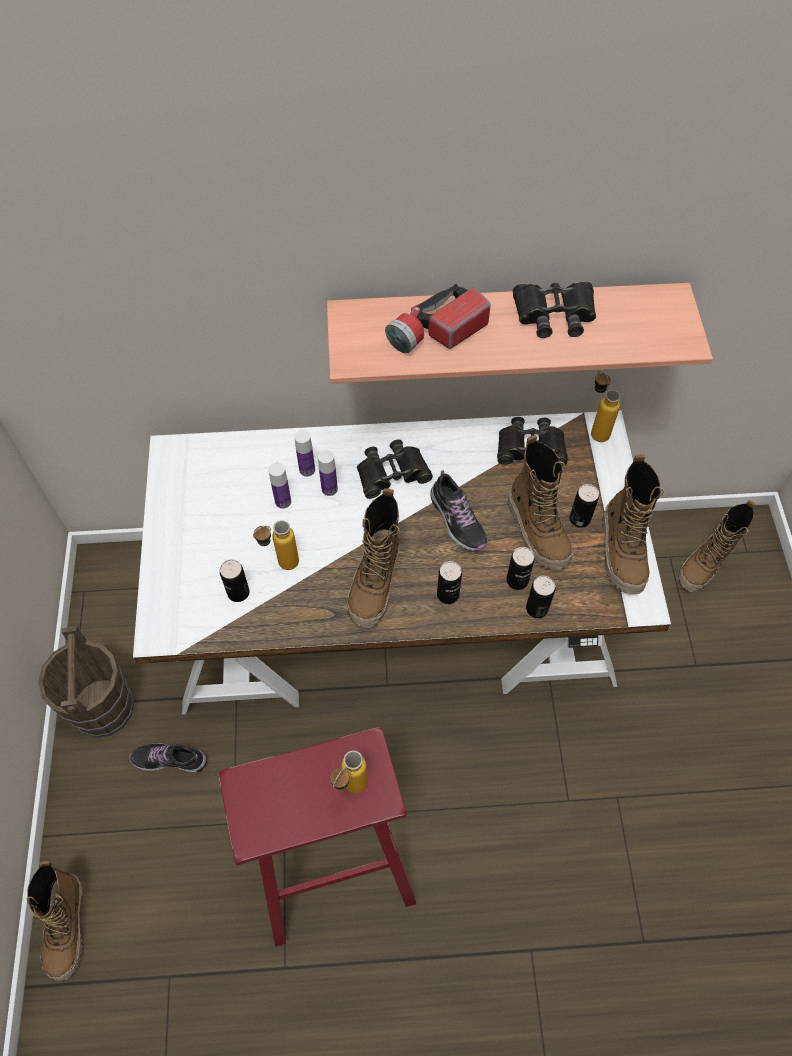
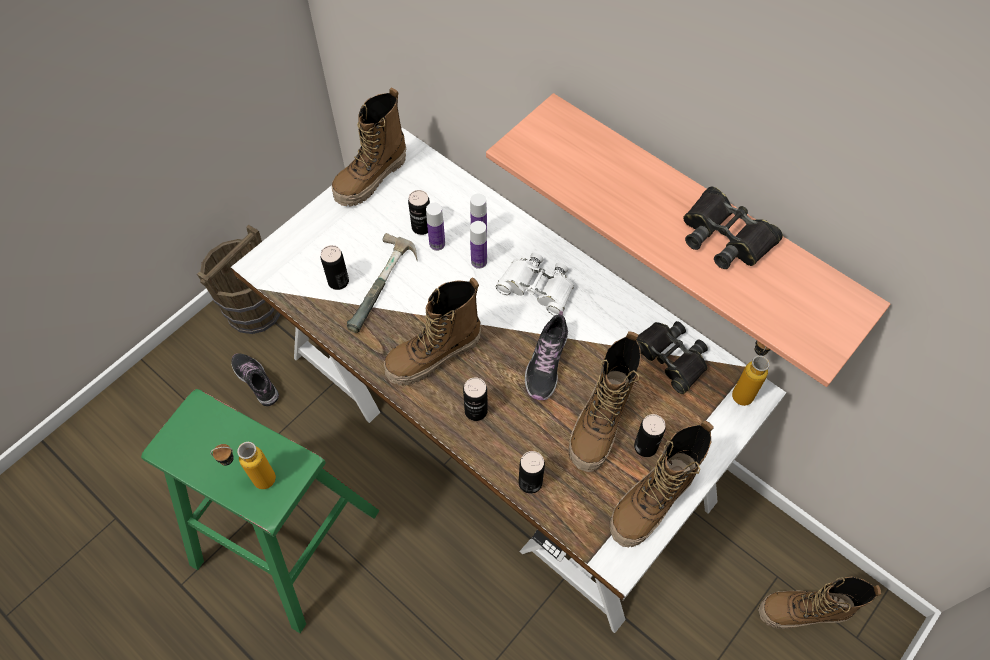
camera: 45 degrees right, 0 degrees up
boot [27,860,83,981] -> boot moved to [332,88,406,207]
red stool [218,727,416,947] -> green stool [141,389,380,633]
bottle [253,520,299,570] -> hammer [347,233,418,333]
black binoculars [357,439,433,499] -> white binoculars [496,253,574,316]
flashlight [385,283,490,354] -> none
can [507,547,534,590] -> can moved to [408,190,430,235]

